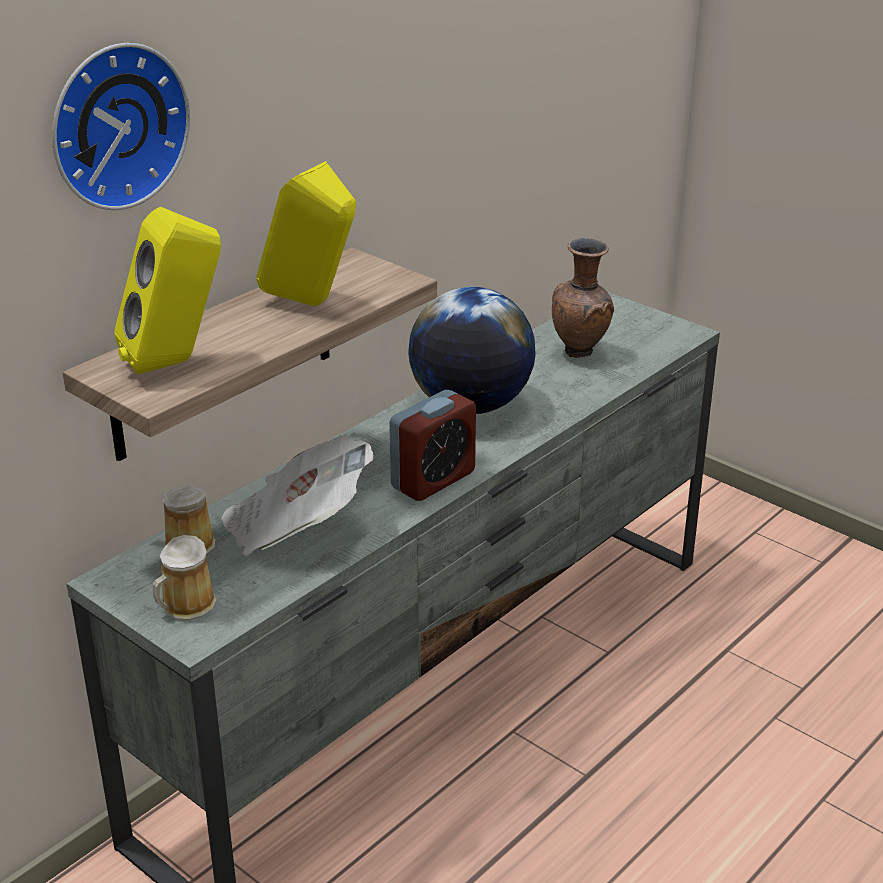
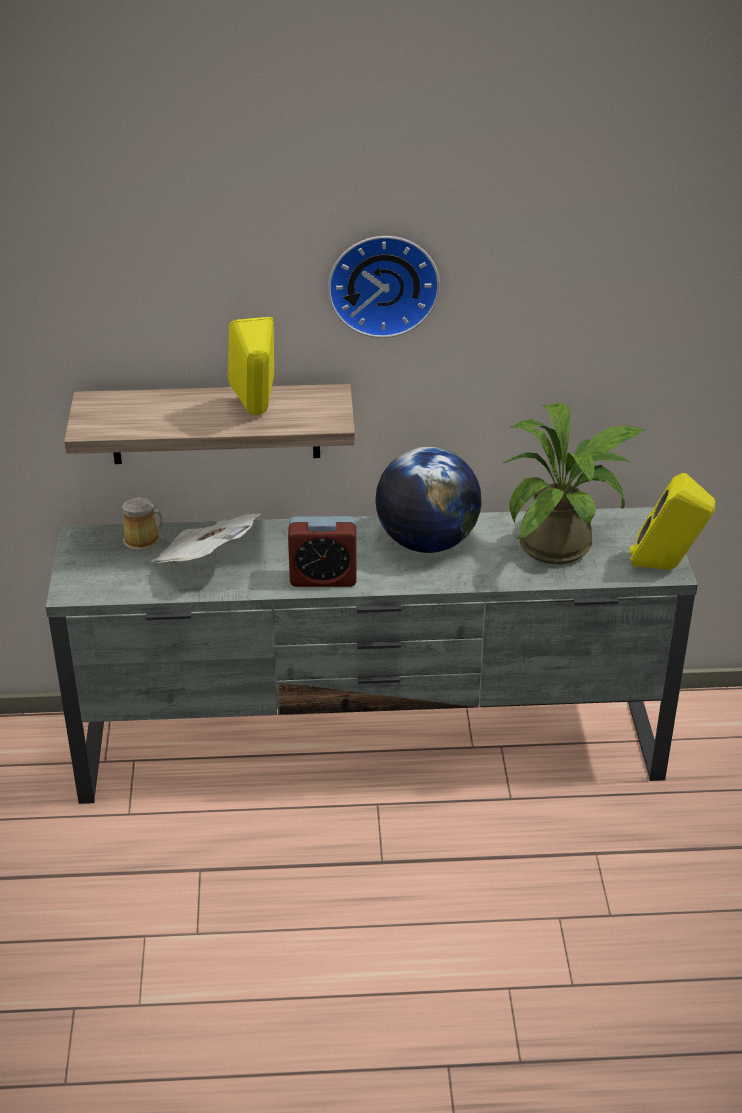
camera: 45 degrees right, 5 degrees up
wall clock [52,43,190,210] -> wall clock moved to [328,236,440,338]
yellow speaker [114,207,221,374] -> yellow speaker moved to [630,473,715,570]
mug [152,535,216,620] -> none
brown vase [552,238,614,358] -> potted plant [503,403,646,564]

